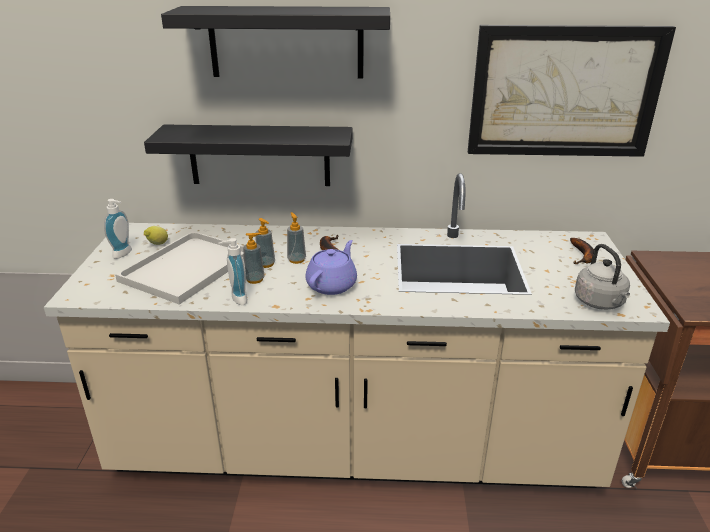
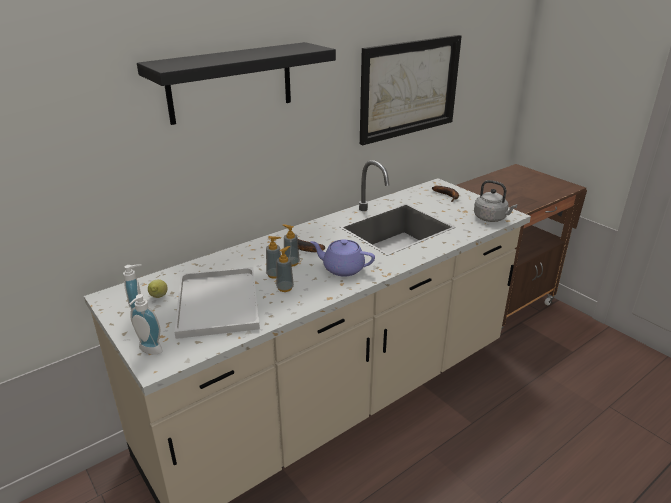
camera: 40 degrees left, 0 degrees up
black shelf [144,125,353,186] -> none
soap dispenser [219,238,247,305] -> soap dispenser moved to [129,294,163,354]
purple teapot [306,240,357,295] -> purple teapot turned 60 degrees counterclockwise [310,239,375,277]

